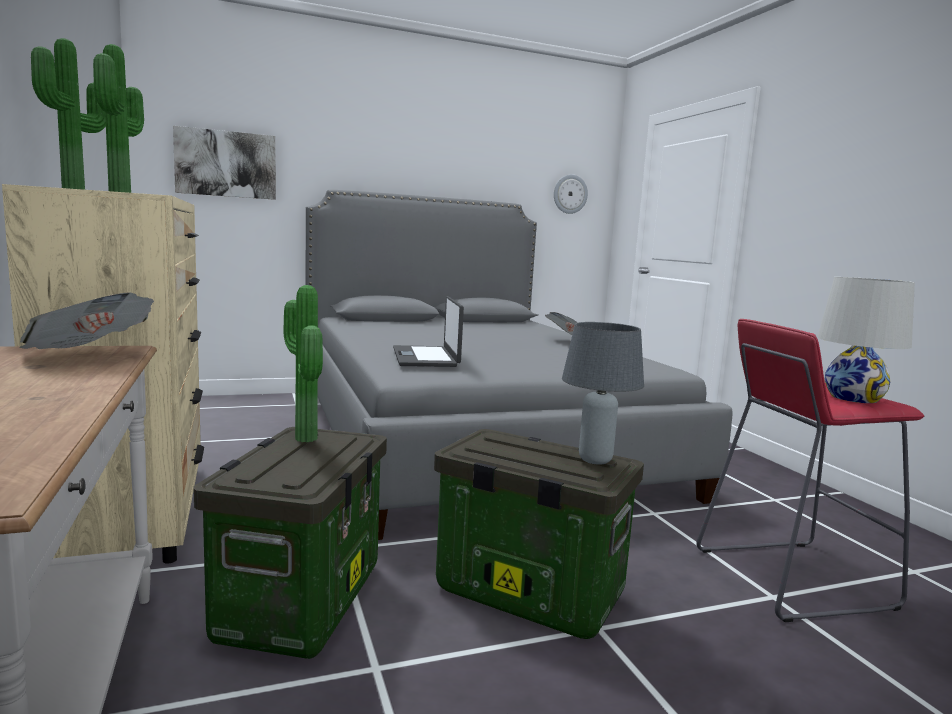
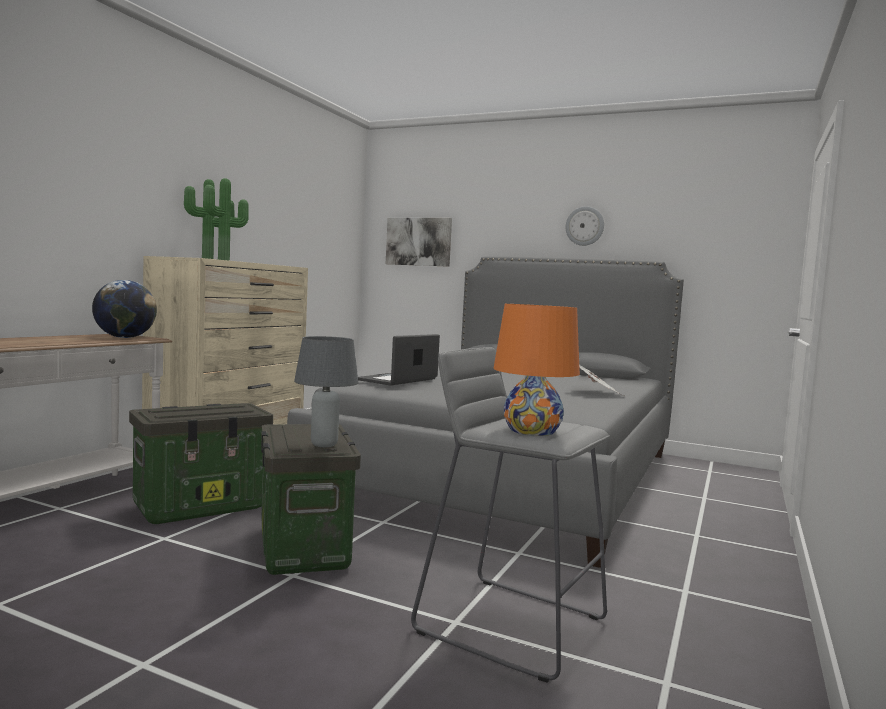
camera: 45 degrees right, 5 degrees down
newspaper [20,292,154,349] -> globe [92,280,157,338]
potted plant [283,285,323,442] -> none
wall clock [554,174,588,214] -> wall clock moved to [566,206,604,246]
red stool [696,319,924,622] -> grey stool [411,347,610,683]
white table lamp [817,277,915,403] -> orange table lamp [494,304,580,436]

